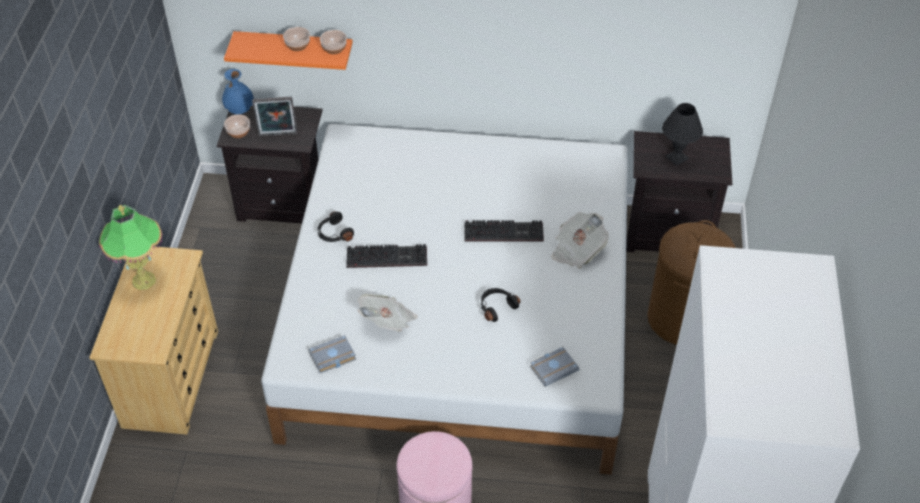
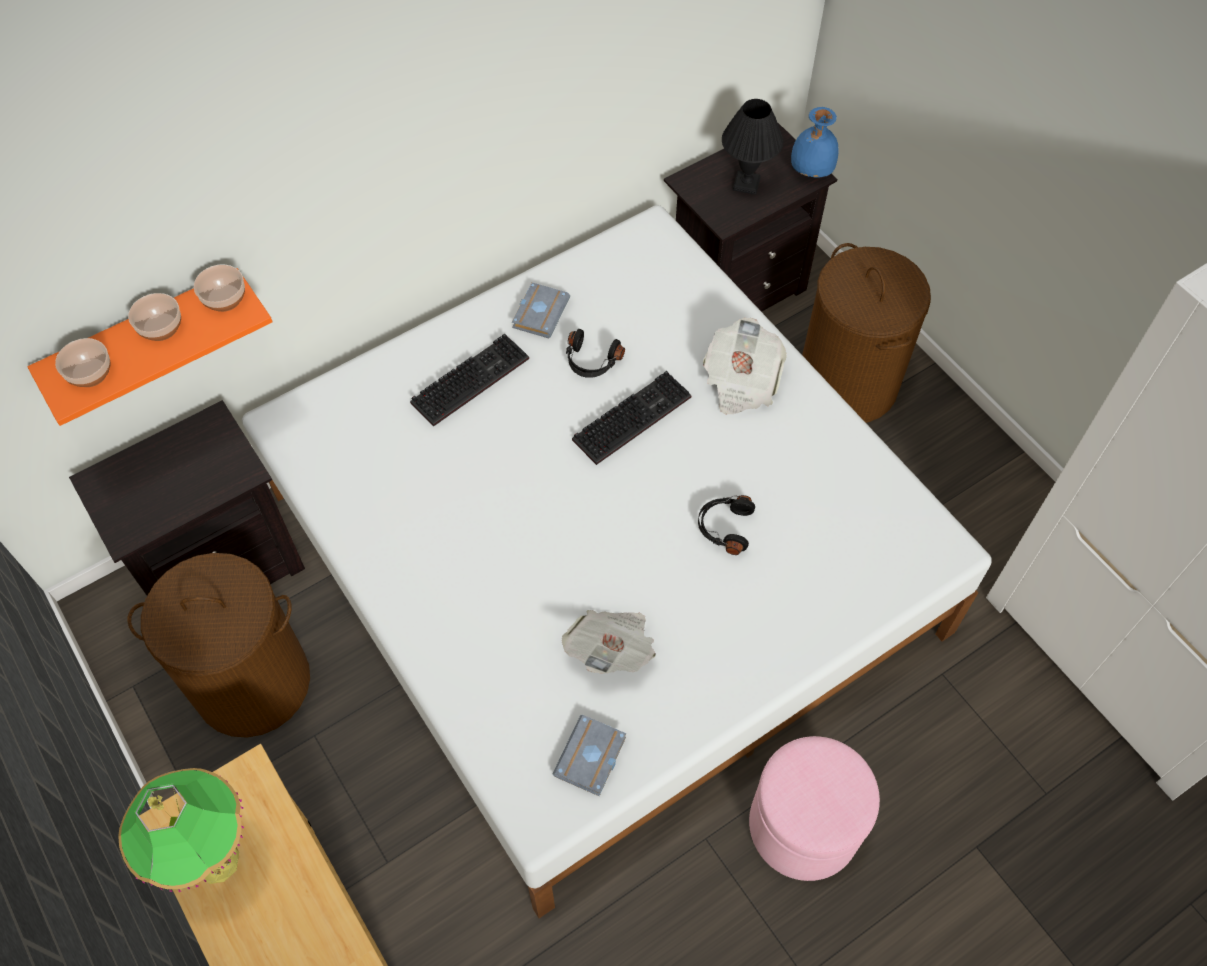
camera: 40 degrees left, 10 degrees up
blue vase [222,69,254,114] -> blue vase moved to [791,107,839,178]
bowl [224,114,250,138] -> bowl moved to [55,338,111,387]
picture frame [252,97,297,137] -> none
black headphones [318,211,354,242] -> black headphones moved to [566,329,625,378]
keyboard [346,244,427,268] -> keyboard moved to [410,334,529,426]
grey book [530,347,579,387] -> grey book moved to [512,282,570,338]
none -> brown laundry basket [127,553,310,738]

